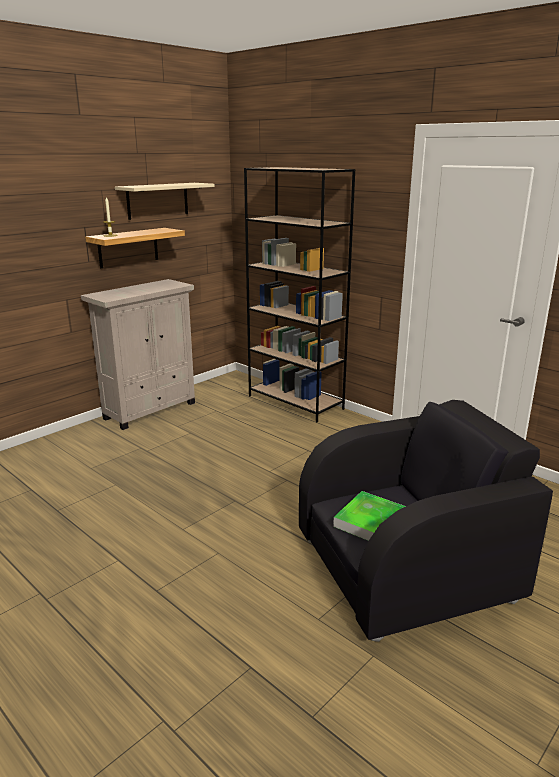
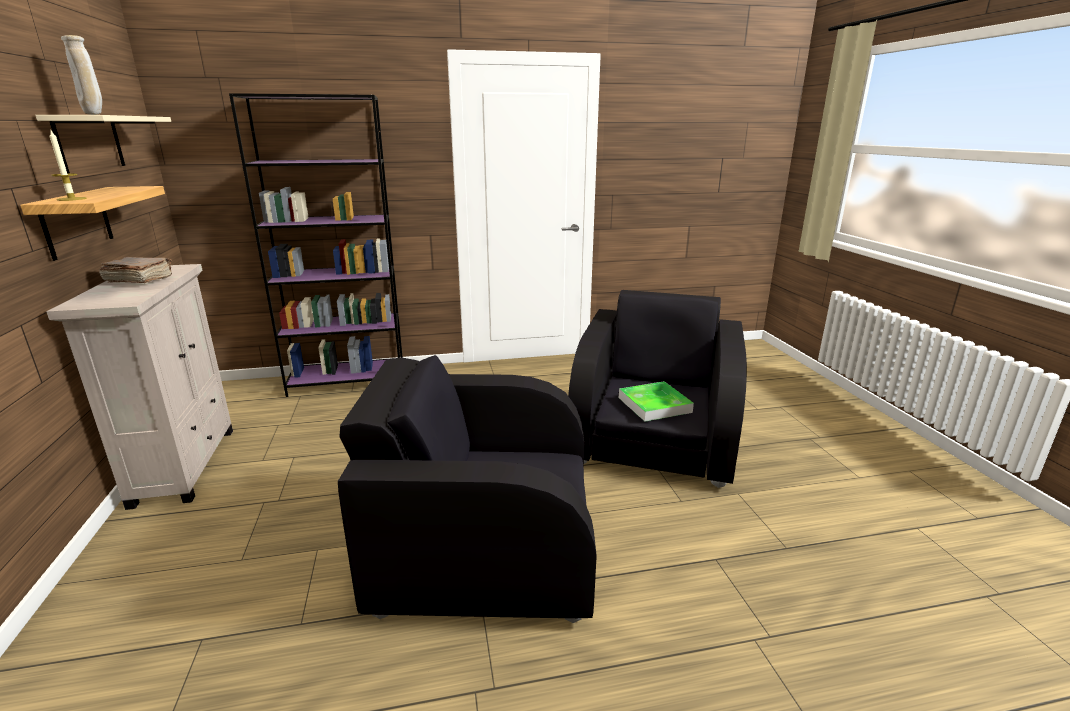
camera: 55 degrees left, 0 degrees up
beige bookcase [244,167,355,422] -> purple bookcase [229,93,403,397]
none -> beige vase [61,35,102,115]
none -> brown book [99,257,172,283]
none -> black armchair [338,355,597,623]

